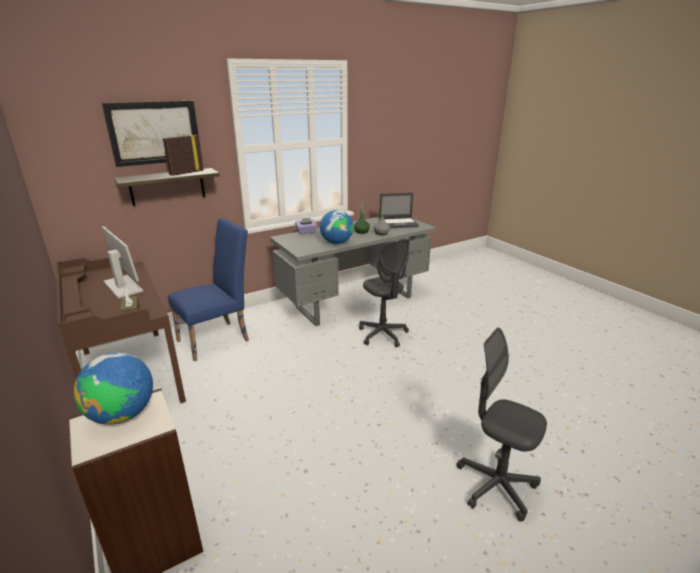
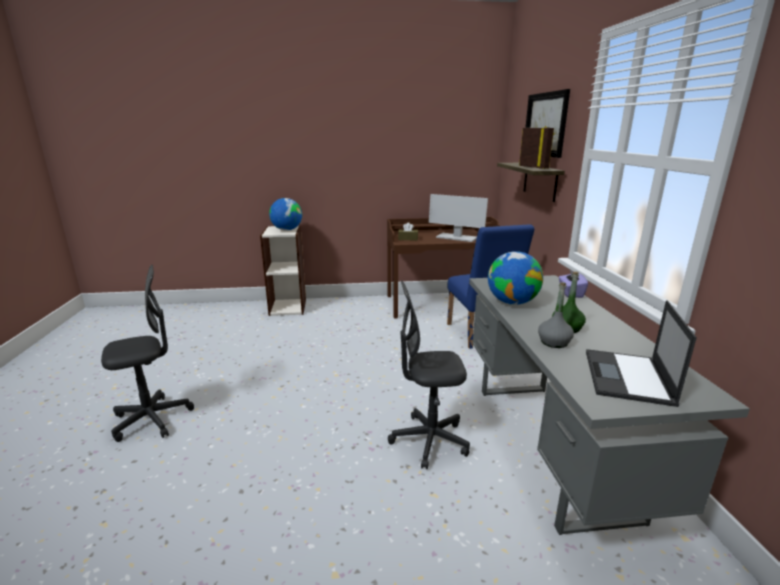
camera: 115 degrees right, 5 degrees down
monitor [102,226,143,299] -> monitor turned 45 degrees clockwise [429,194,488,242]

